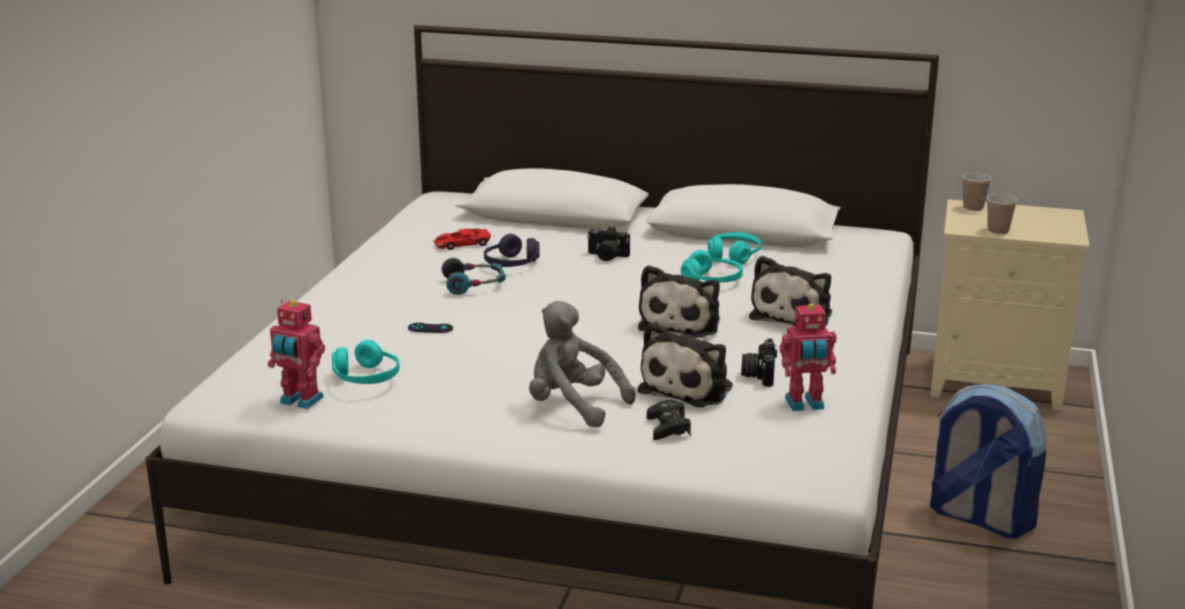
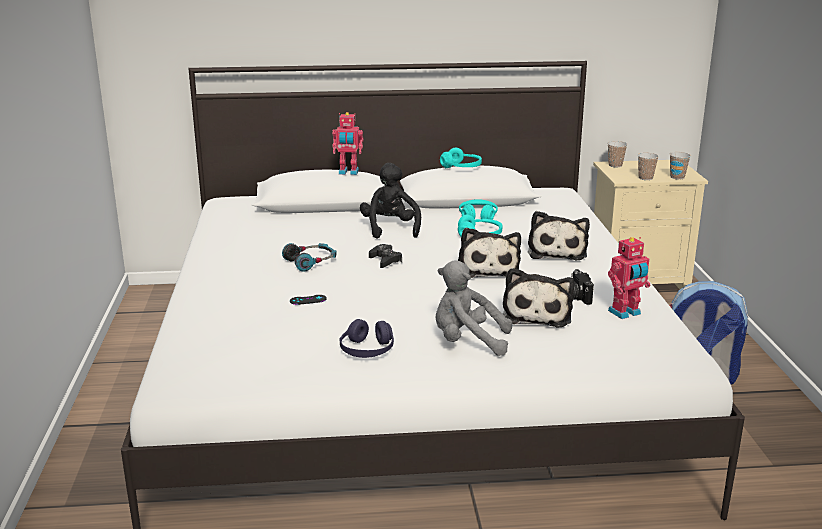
camera: 20 degrees left, 0 degrees up
toy robot [268,300,325,409] -> toy robot moved to [332,112,363,175]
turquoise headphones [332,340,400,384] -> turquoise headphones moved to [440,148,482,168]
red toy car [434,228,491,250] -> none
purple headphones [484,234,539,267] -> purple headphones moved to [340,319,394,358]
camera [587,226,630,261] -> black plush toy [360,163,421,239]
black game controller [647,400,691,440] -> black game controller moved to [369,244,402,268]
none -> cup [670,152,691,180]

